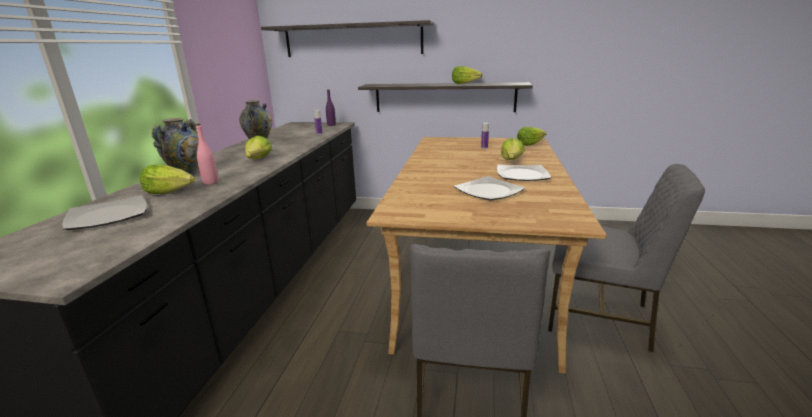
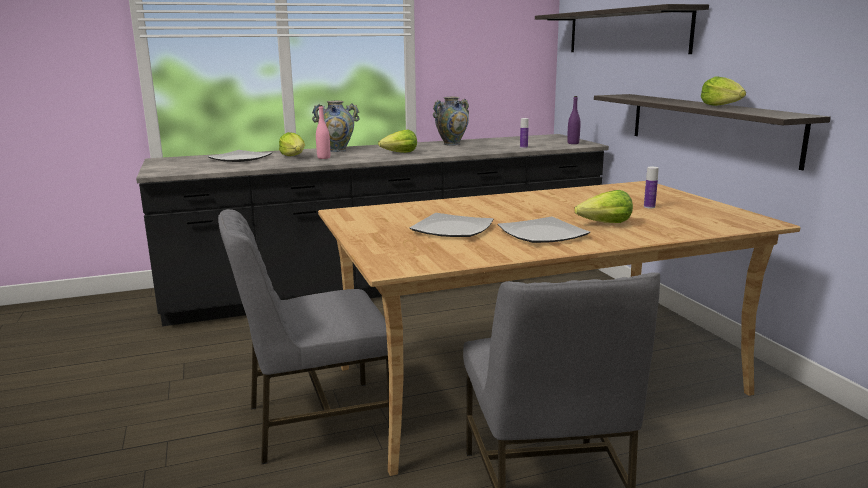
camera: 60 degrees right, 5 degrees down
lettuce [517,127,546,146] -> none

